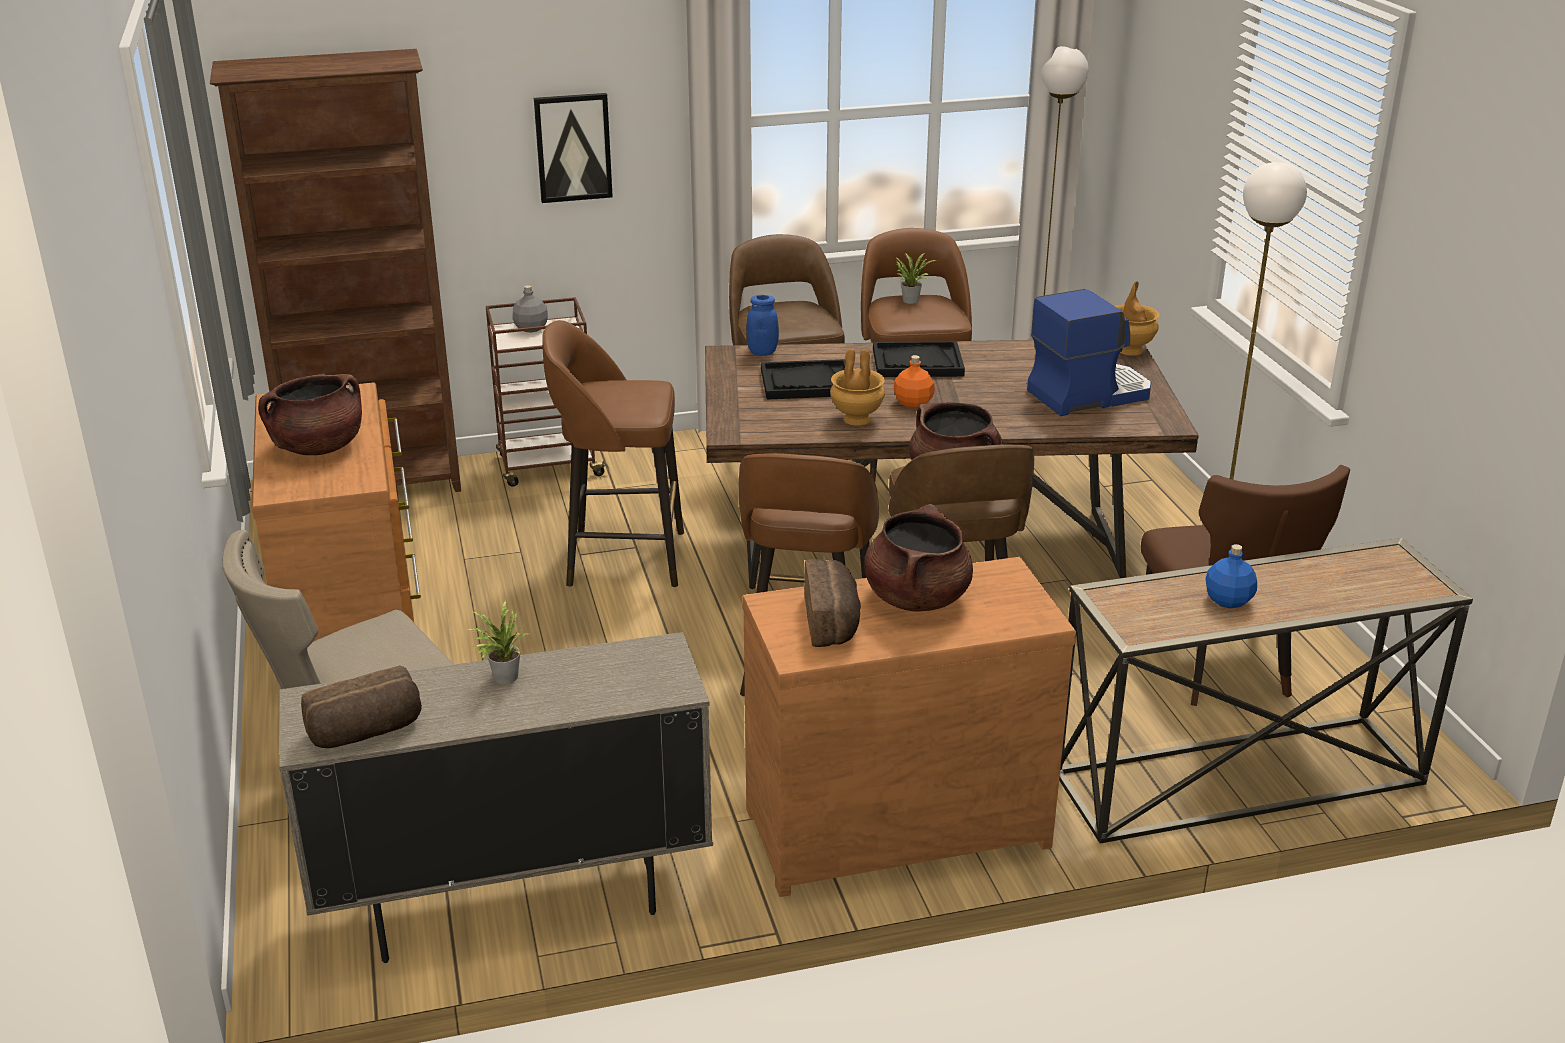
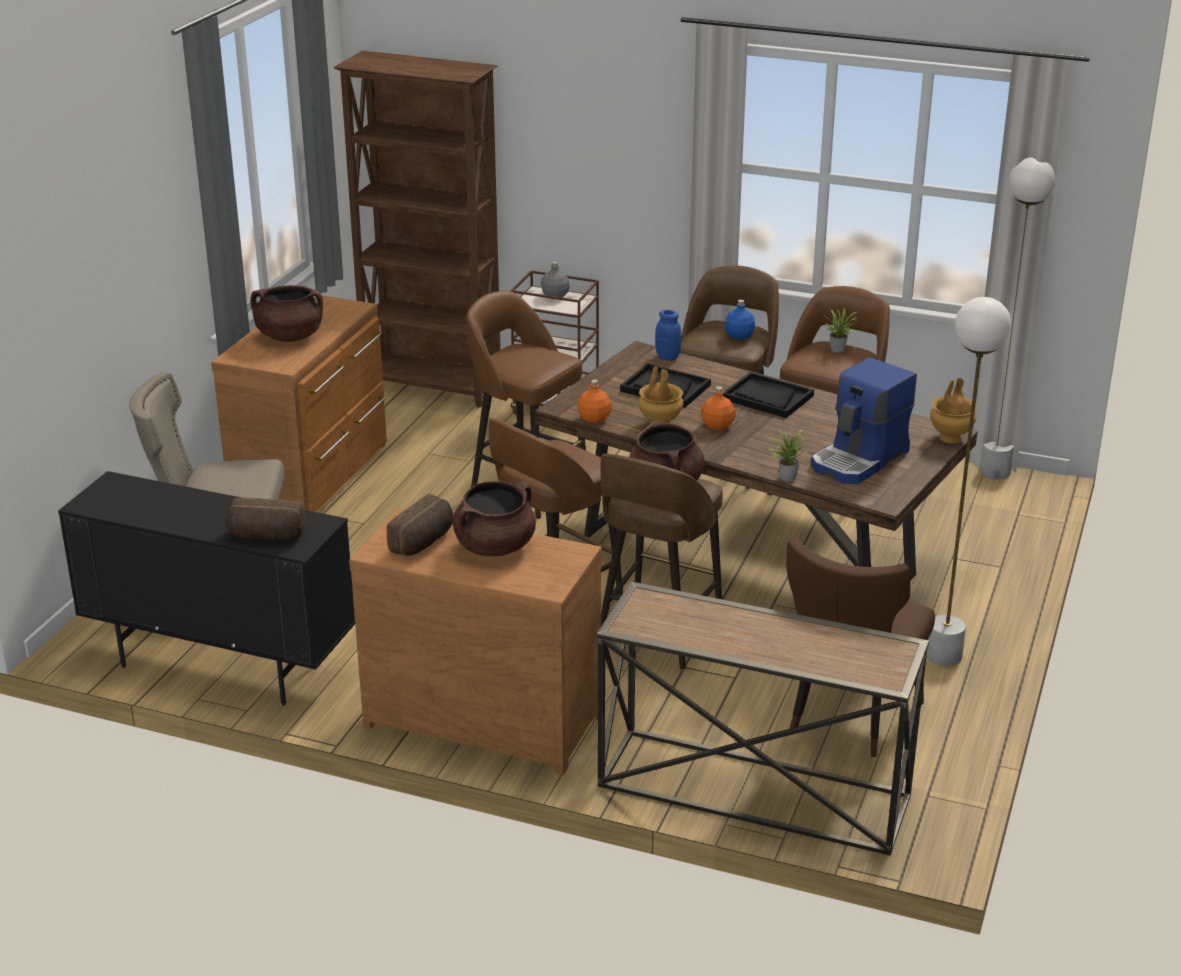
camera: 35 degrees right, 0 degrees up
beige cabinet [279,632,713,963] -> black cabinet [58,471,355,706]
bread [301,665,422,748] -> bread moved to [225,498,305,541]
potted plant [467,600,529,684] -> potted plant moved to [769,430,809,482]
picture [534,93,613,203] -> none
coffee machine [1027,289,1151,416] -> coffee machine turned 120 degrees clockwise [811,357,917,484]
blue bottle [1205,544,1257,608] -> blue bottle moved to [725,299,755,340]
none -> orange bottle [577,380,612,423]

